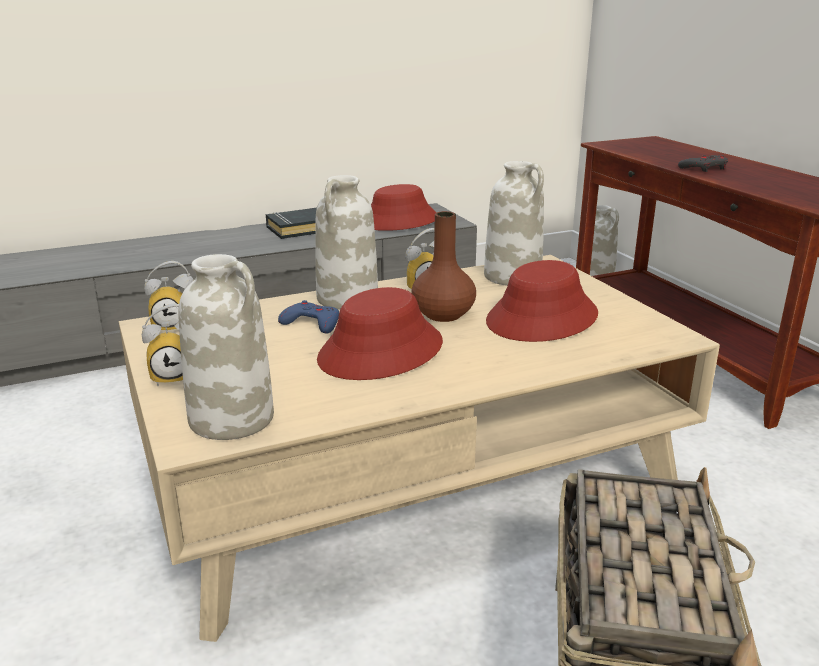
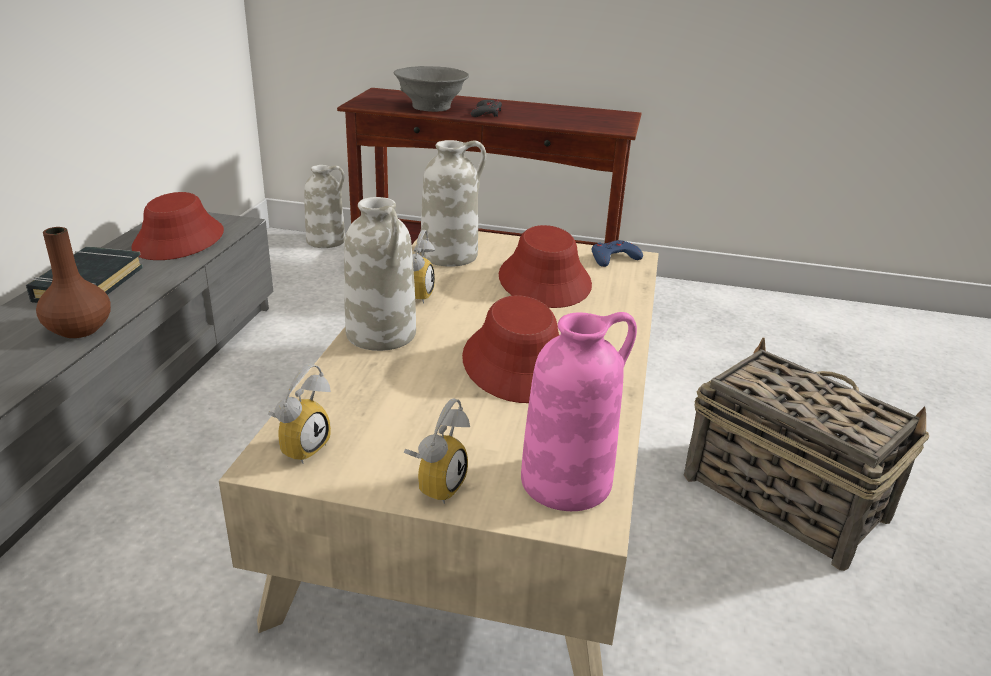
camera: 55 degrees left, 5 degrees up
white vase [178,254,274,440] -> pink vase [521,312,637,511]
blue game controller [278,300,339,333] -> blue game controller moved to [592,240,643,267]
brown vase [411,211,476,322] -> brown vase moved to [36,227,111,338]
none -> grey bowl [393,66,469,112]

